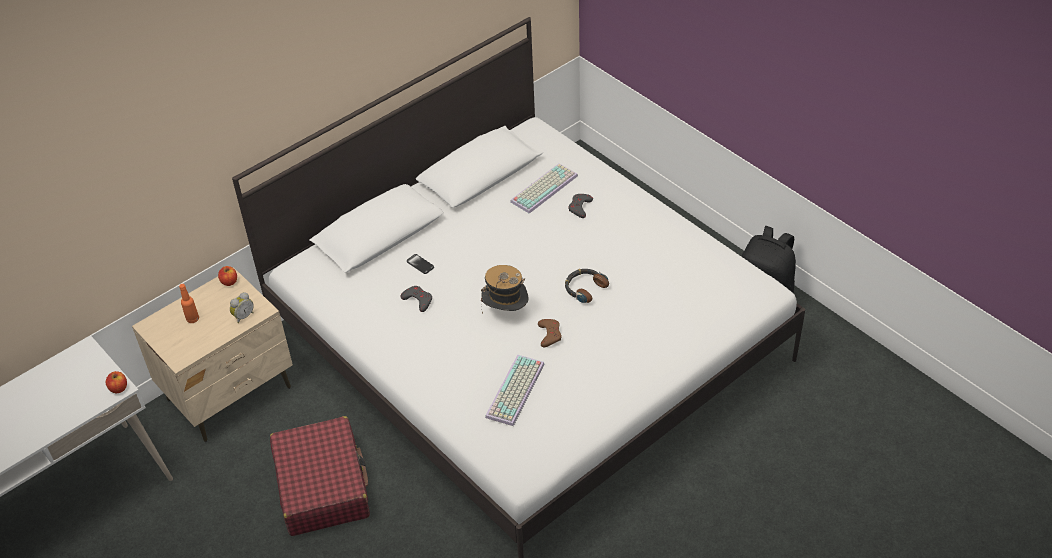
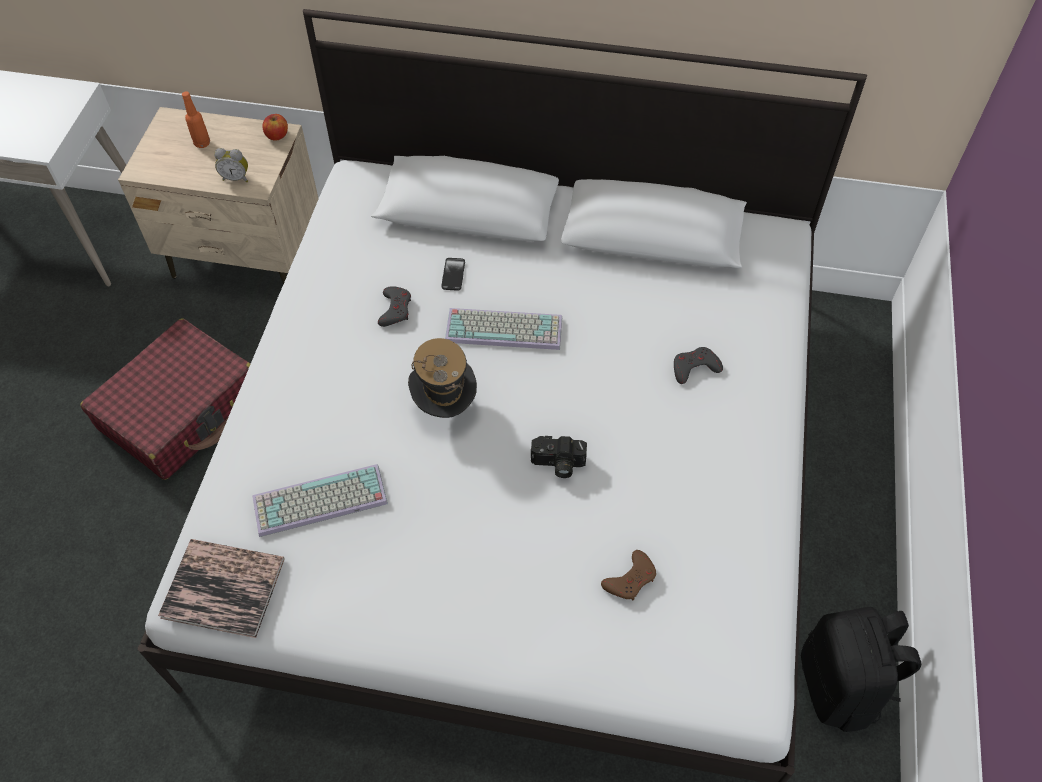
camera: 50 degrees right, 10 degrees up
apple [106,371,127,393] -> none
keyboard [510,163,578,214] -> keyboard moved to [445,308,562,350]
brown game controller [538,319,561,347] -> brown game controller moved to [601,550,656,600]
headphones [565,269,609,303] -> camera [531,436,587,478]
none -> book [158,539,284,638]

